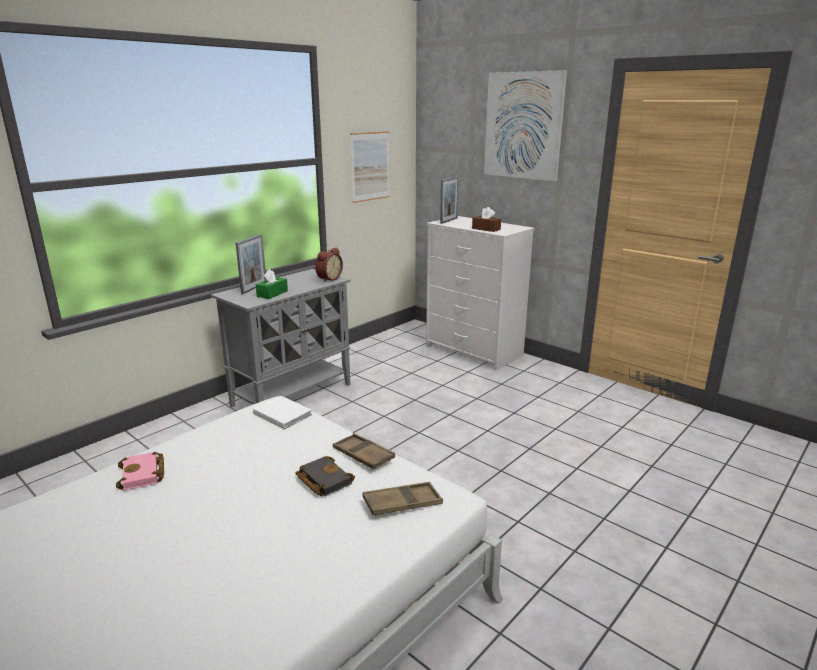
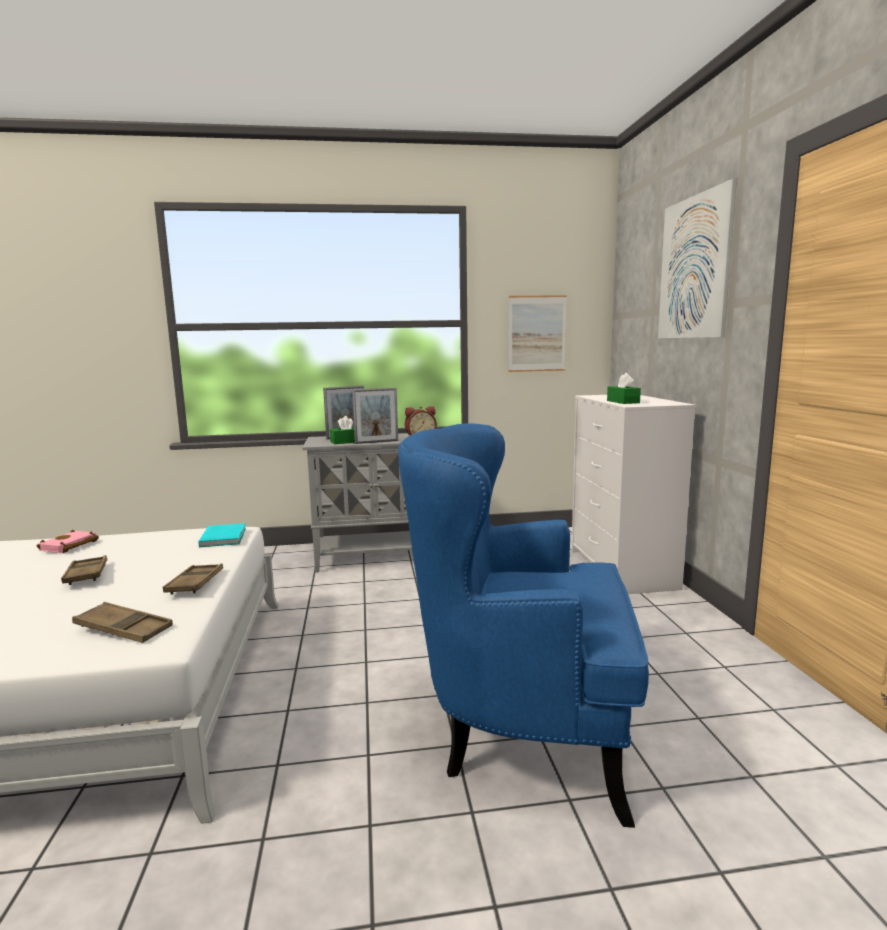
camera: 40 degrees right, 10 degrees down
white book [253,396,312,429] -> turquoise book [198,523,246,547]
black book [295,456,355,496] -> none
picture frame [440,176,459,224] -> picture frame moved to [352,388,398,444]
brown tissue box [472,207,501,232] -> green tissue box [607,373,641,404]
none -> brown tray [61,555,107,585]
none -> blue armchair [398,423,649,828]

